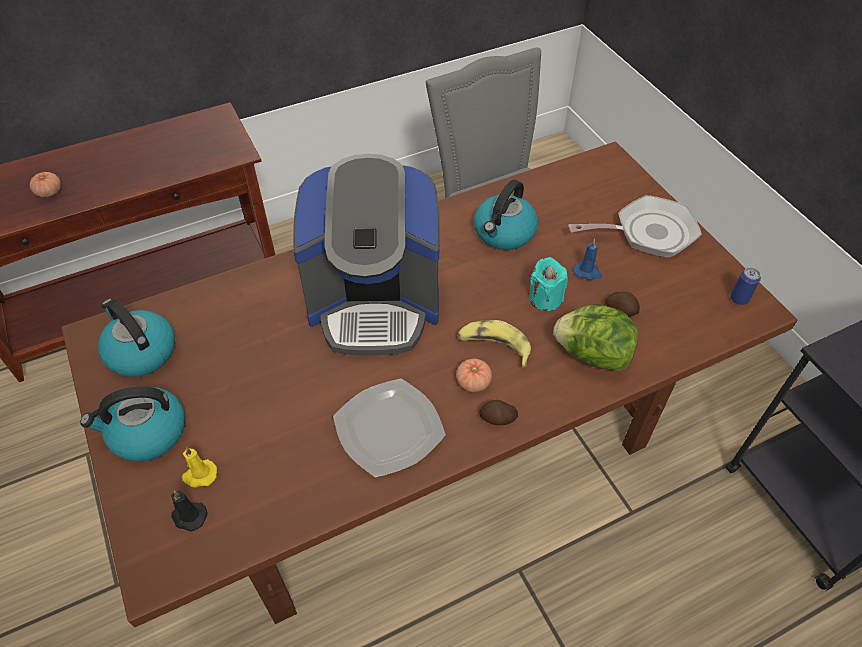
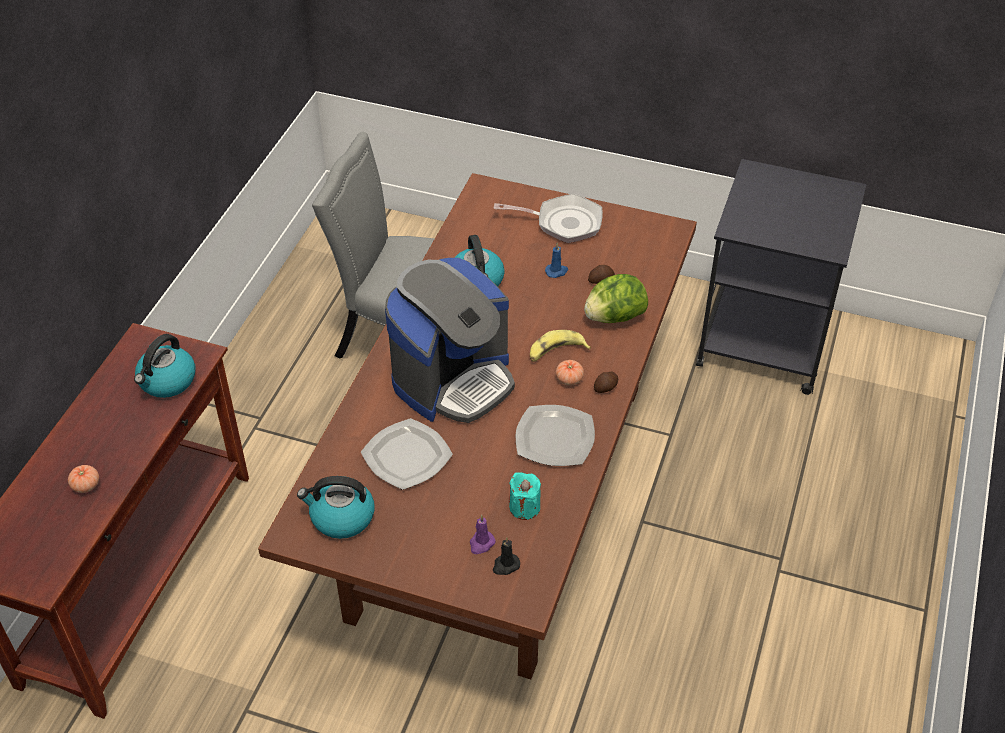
camera: 45 degrees left, 5 degrees down
kettle [80,386,185,462] -> kettle moved to [134,334,195,398]
yellow candle [181,447,217,487] -> purple candle [470,515,496,554]
turquoise candle [529,257,568,311] -> turquoise candle moved to [509,472,541,520]
frying pan [568,195,702,258] -> frying pan turned 60 degrees clockwise [494,194,603,243]
can [730,267,761,305] -> none
none -> plate [361,418,453,490]

